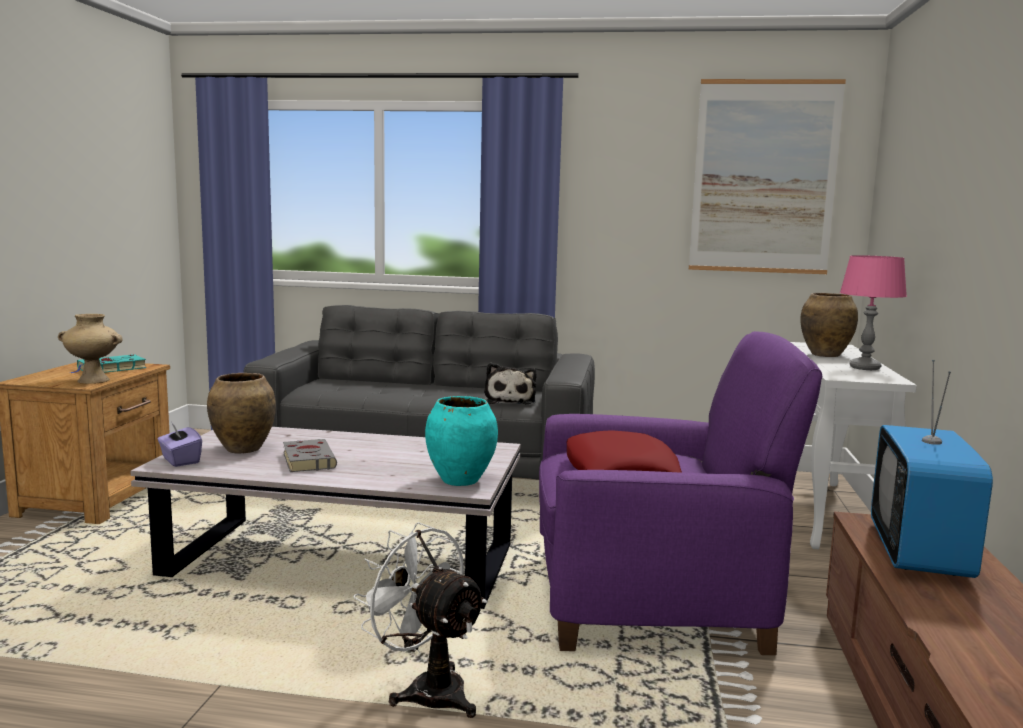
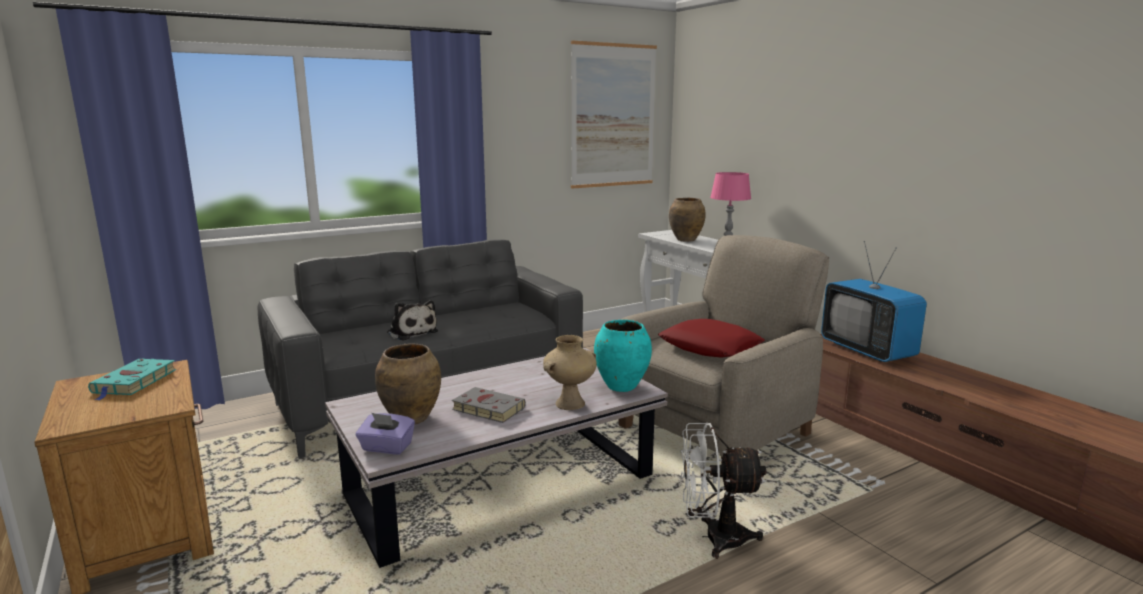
camera: 40 degrees left, 5 degrees up
beige vase [58,314,122,384] -> beige vase moved to [543,335,597,410]
plush toy [484,363,537,404] -> plush toy moved to [387,300,438,340]
purple armchair [539,331,822,655] -> beige armchair [618,235,829,464]

